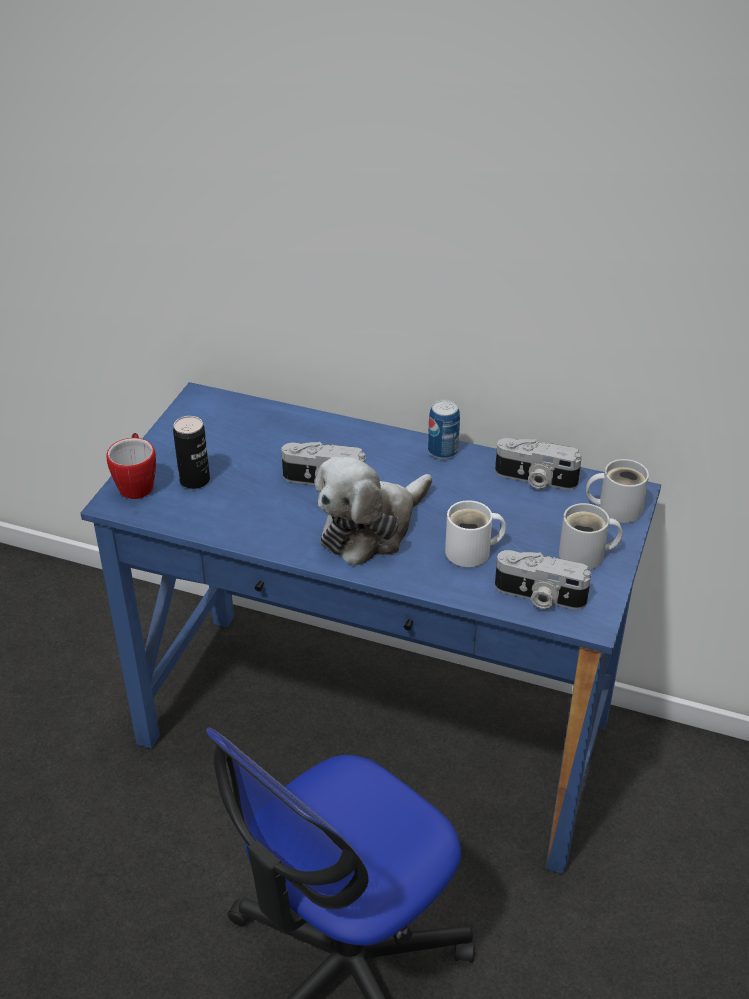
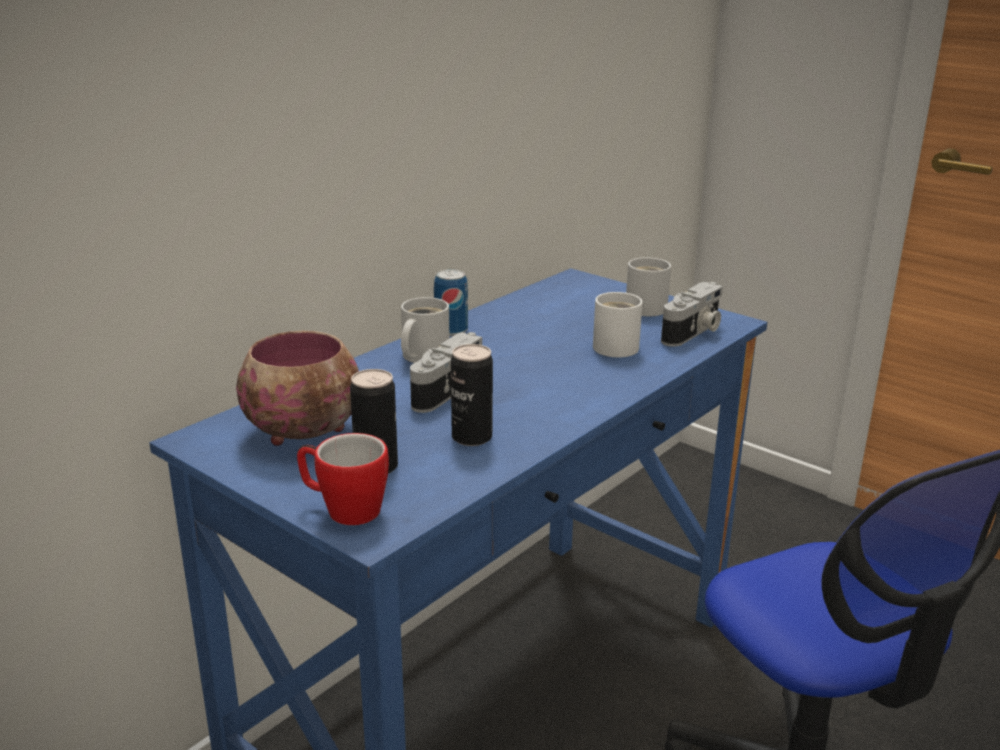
camera: 70 degrees left, 15 degrees down
plush toy [315,457,432,566] -> none
camera [495,438,582,490] -> none
white mug [586,459,649,523] -> white mug moved to [401,297,449,363]
none -> bowl [236,331,359,446]
none -> can [451,344,493,446]

